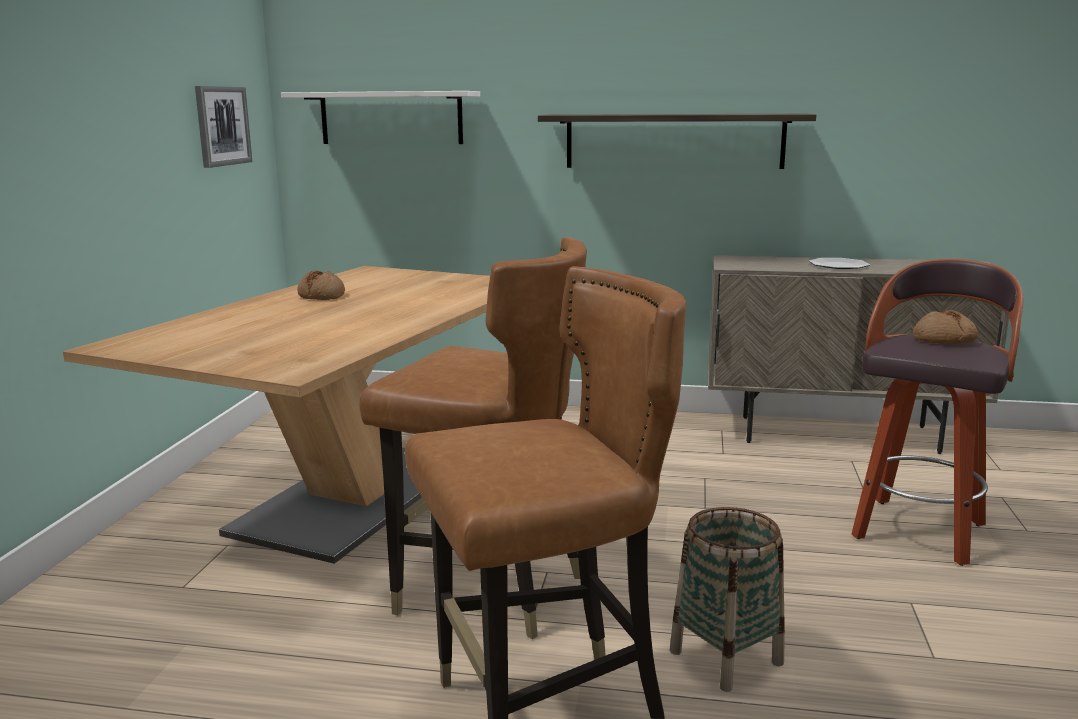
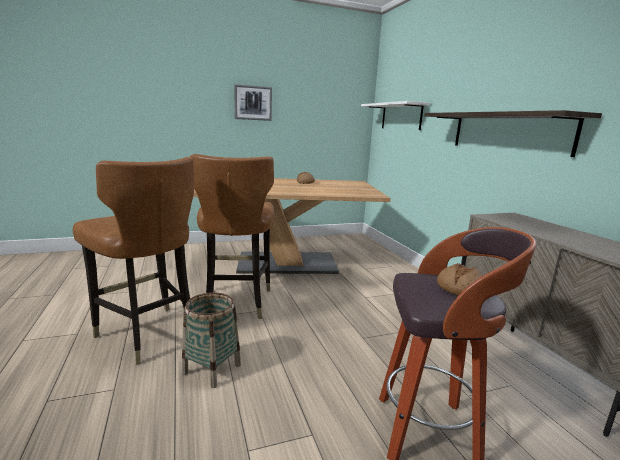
camera: 60 degrees right, 0 degrees up
picture [195,86,252,168] -> picture moved to [234,84,272,121]
plate [809,258,870,269] -> none

